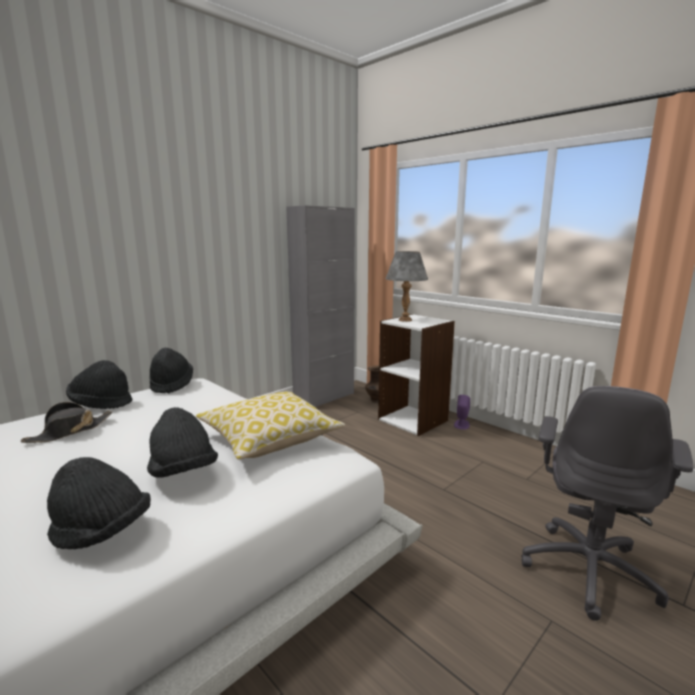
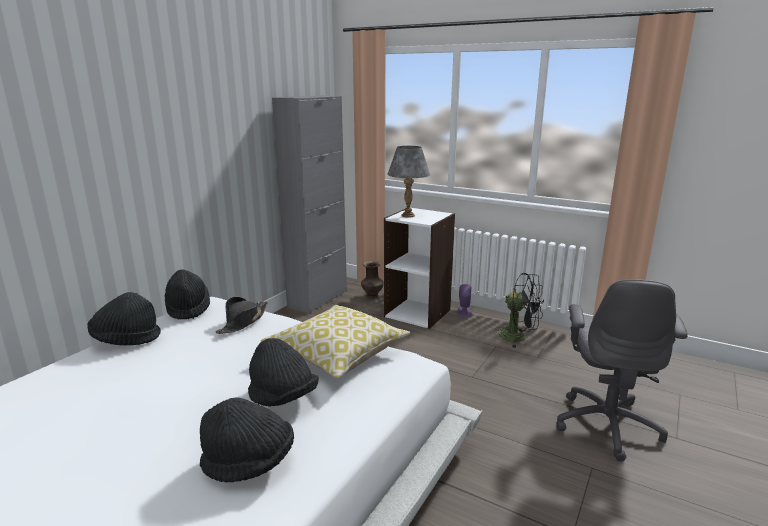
camera: 15 degrees left, 5 degrees up
black hat [21,402,112,443] -> black hat moved to [216,297,268,334]
none -> black fan [495,273,544,348]

